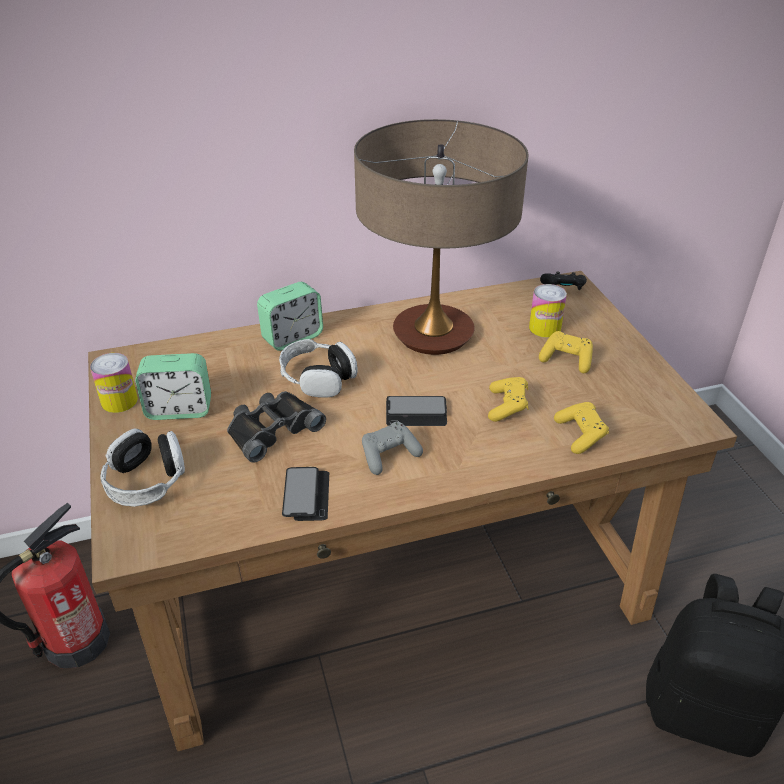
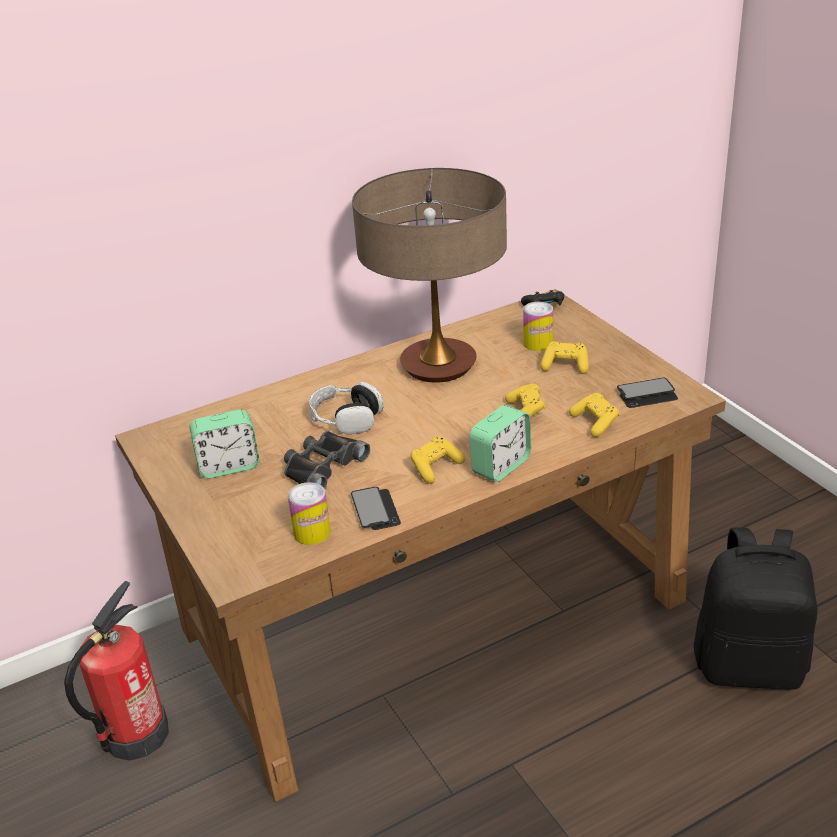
camera: 10 degrees left, 5 degrees down
can [90,353,138,413] -> can moved to [288,482,331,545]
headphones [100,429,185,507] -> none
alarm clock [257,282,323,351] -> alarm clock moved to [469,405,531,482]
grey game controller [362,422,423,475] -> yellow game controller [411,436,465,484]
phone [386,396,447,426] -> phone moved to [617,378,678,408]

